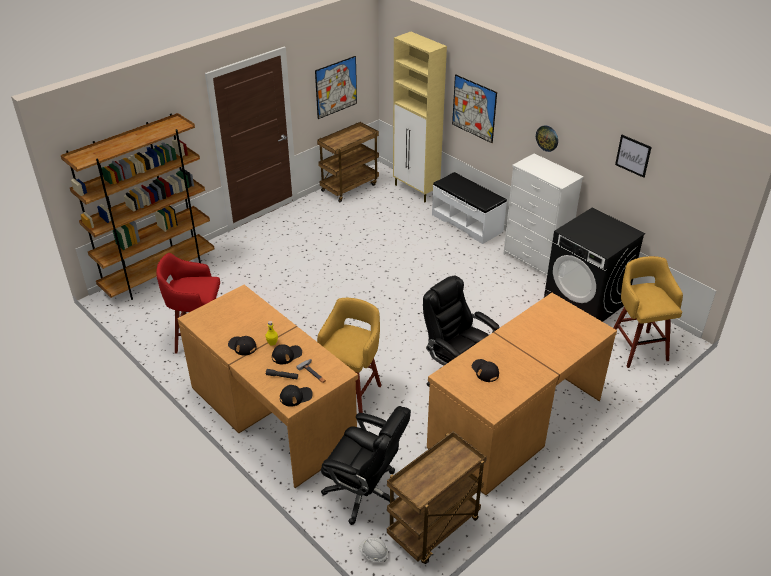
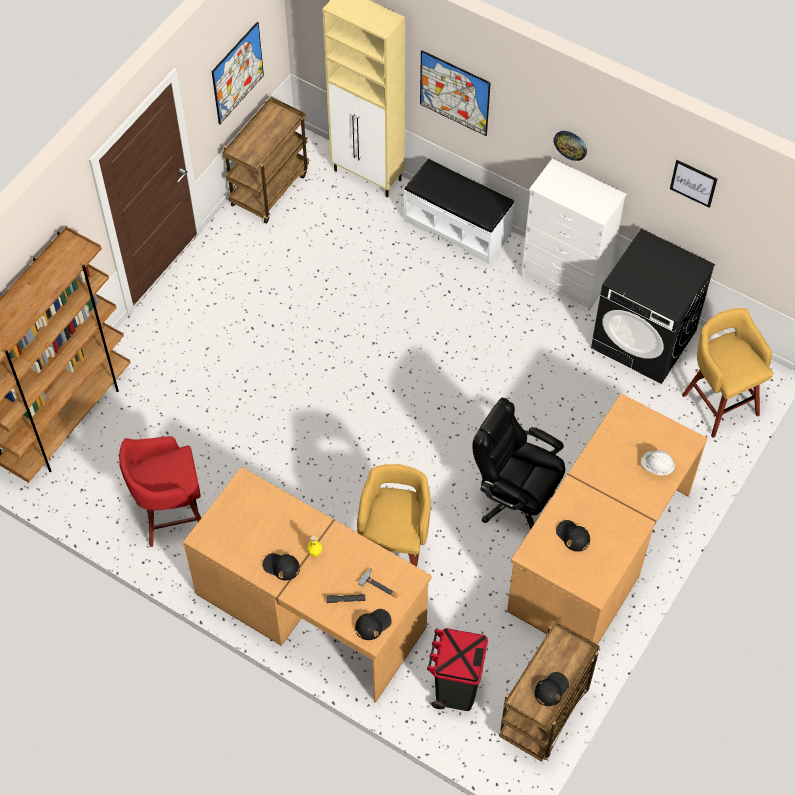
camera: 15 degrees left, 20 degrees up
black cap [272,344,302,364] -> black cap moved to [535,672,569,706]
black office chair [321,406,411,525] -> black trash can [427,628,488,711]
white hard hat [359,537,388,562] -> white hard hat moved to [641,450,675,475]

